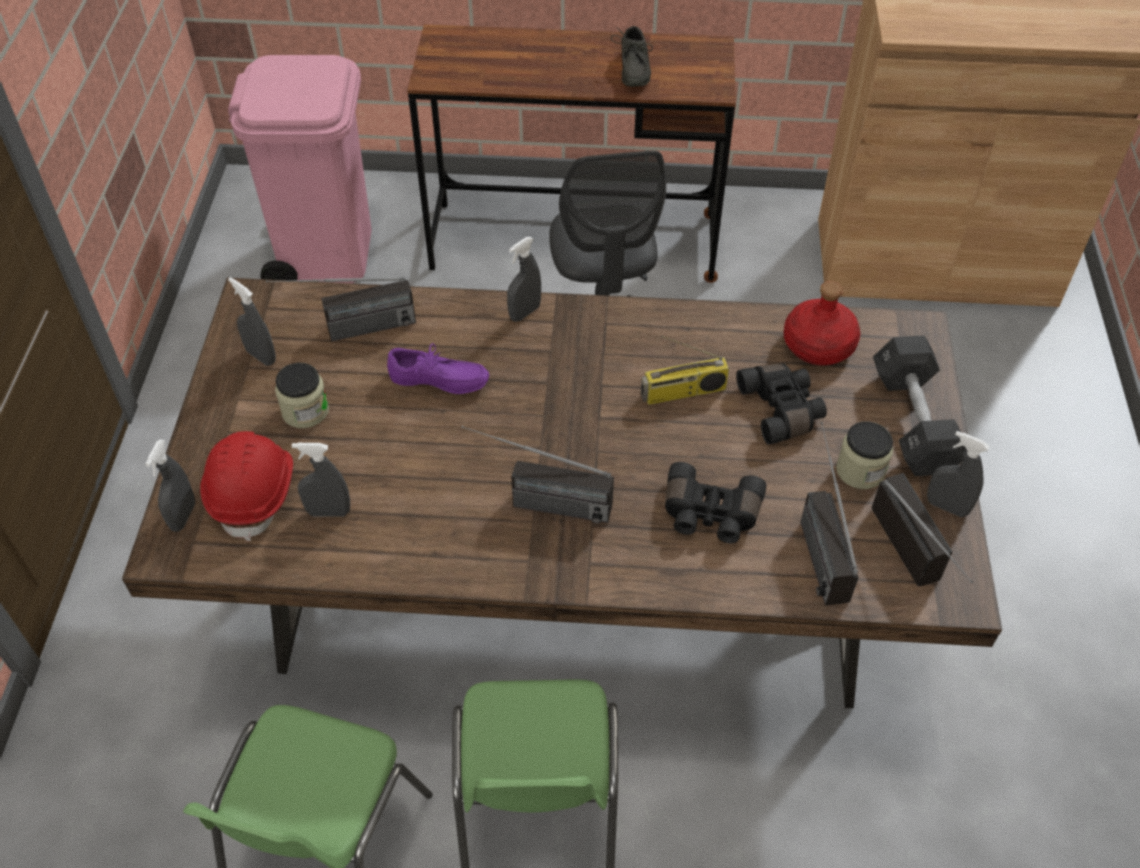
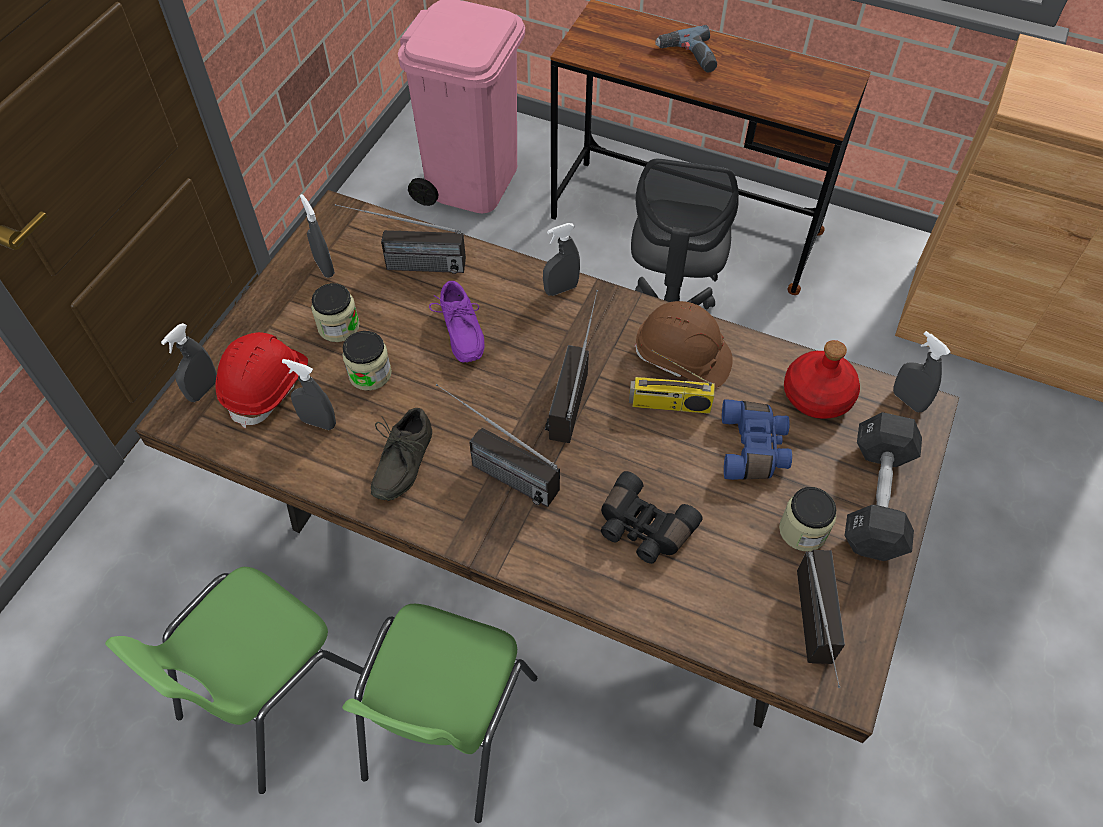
camera: 20 degrees right, 5 degrees up
purple shoe [387,343,489,394] -> purple shoe turned 45 degrees clockwise [429,281,485,363]
grey shoe [611,26,653,87] -> grey shoe moved to [371,408,432,501]
black binoculars [736,363,827,445] -> blue binoculars [722,400,792,480]
radio [800,422,859,606] -> radio moved to [545,290,598,443]
grey spray bottle [927,431,990,517] -> grey spray bottle moved to [893,331,950,412]
none -> jar [342,331,392,391]
none -> brown hard hat [634,301,733,388]
none -> power drill [655,25,717,73]

